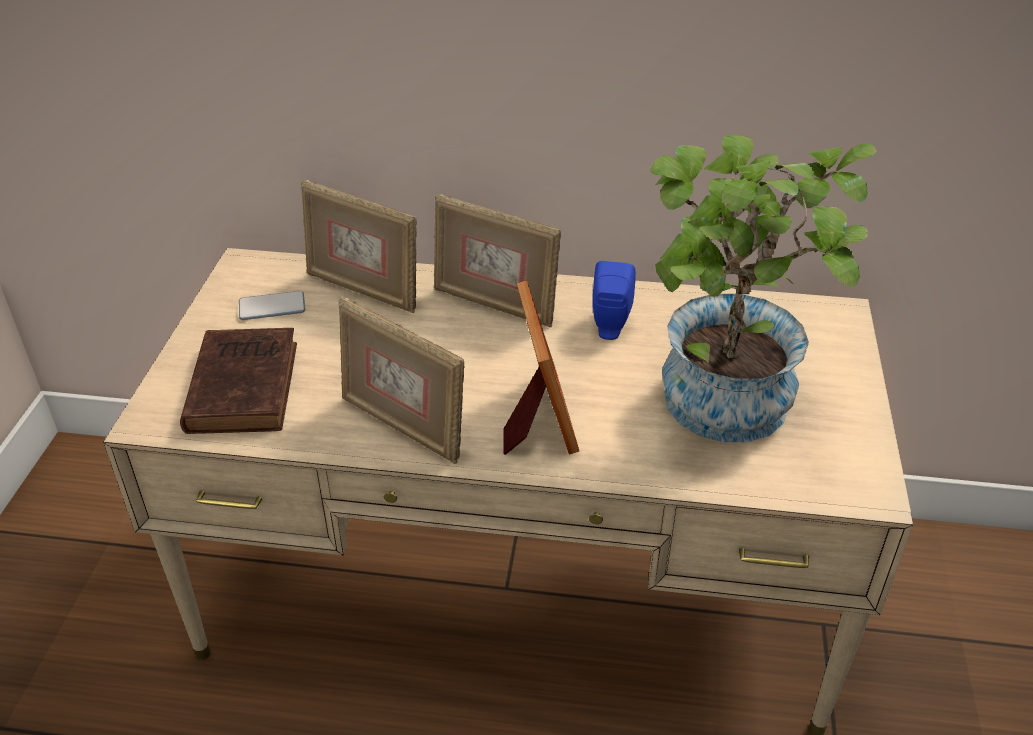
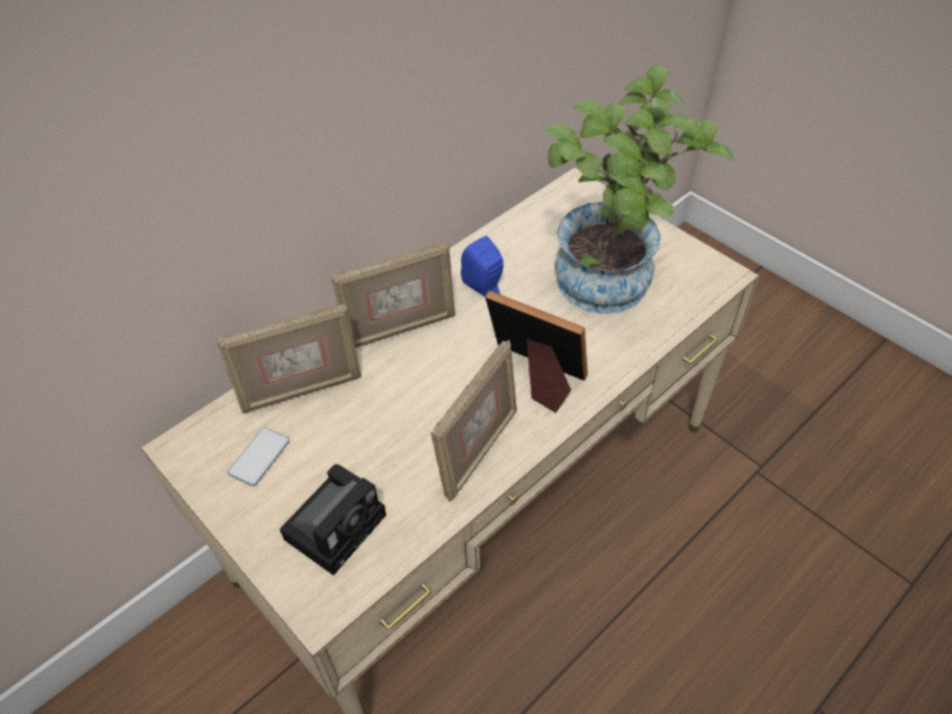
camera: 50 degrees left, 10 degrees up
brown book [180,328,297,434] -> camera [280,464,386,576]
picture frame [339,298,464,464] -> picture frame turned 45 degrees counterclockwise [431,340,517,501]

